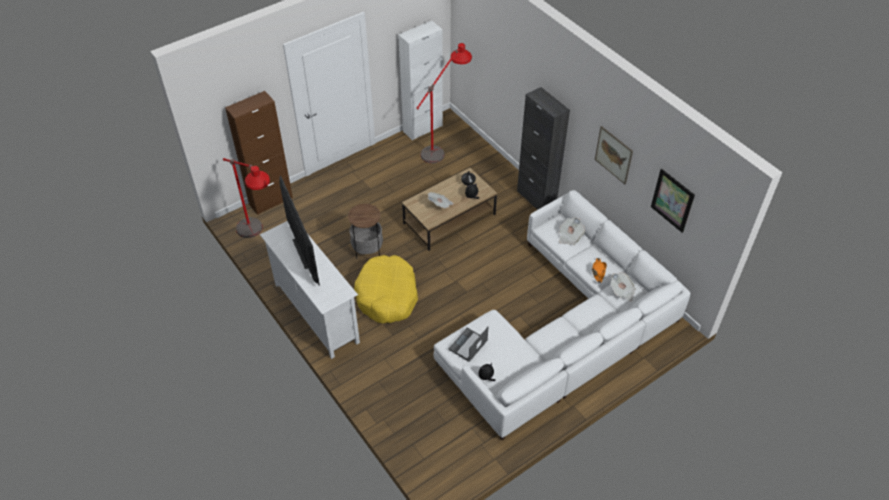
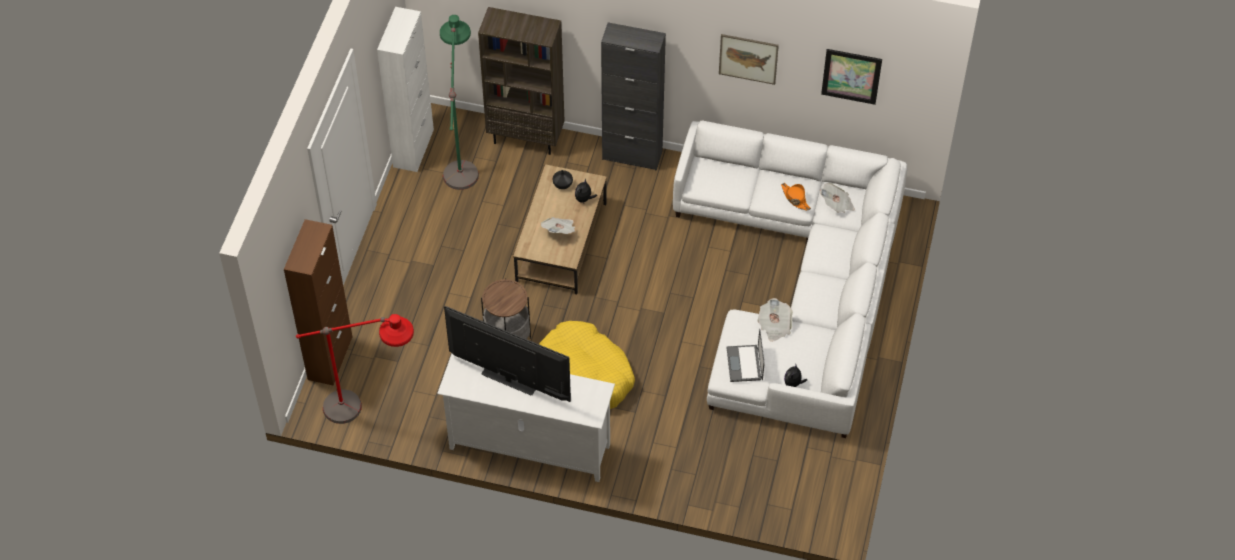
camera: 40 degrees left, 5 degrees up
red floor lamp [416,43,472,163] -> green floor lamp [440,15,479,190]
newspaper [559,218,585,245] -> newspaper moved to [758,298,793,342]
none -> brown bookcase [478,7,564,155]

